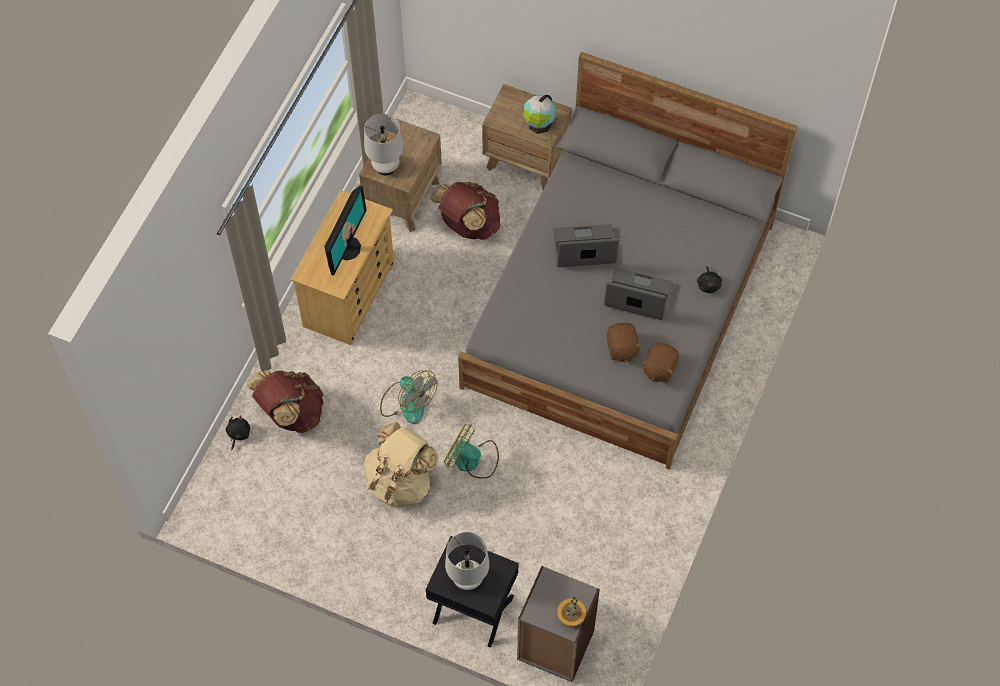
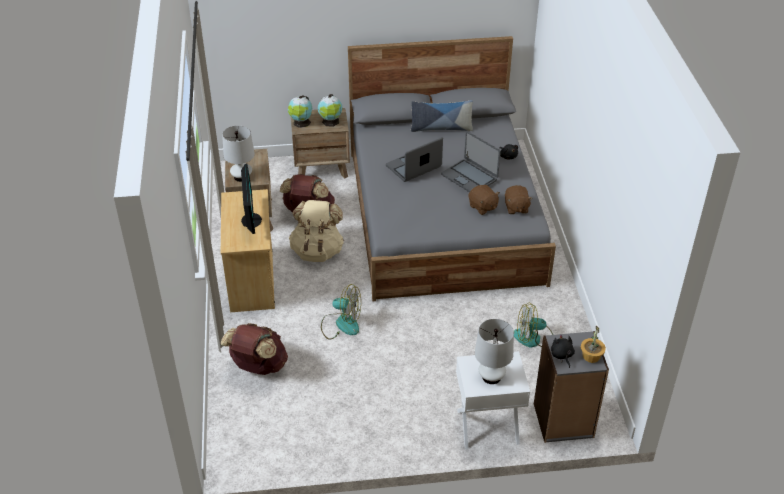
camera: 30 degrees left, 20 degrees down
black plush toy [226,415,250,450] -> black plush toy moved to [551,334,575,368]
beige backpack [364,422,438,508] -> beige backpack moved to [289,200,344,262]
black nightstand [426,536,519,648] -> white nightstand [456,351,530,450]
fan [444,424,499,479] -> fan moved to [514,303,553,348]
laptop [604,268,673,320] -> laptop turned 120 degrees counterclockwise [441,131,501,192]
none -> globe [288,95,312,128]
none -> pillow [411,100,473,132]

